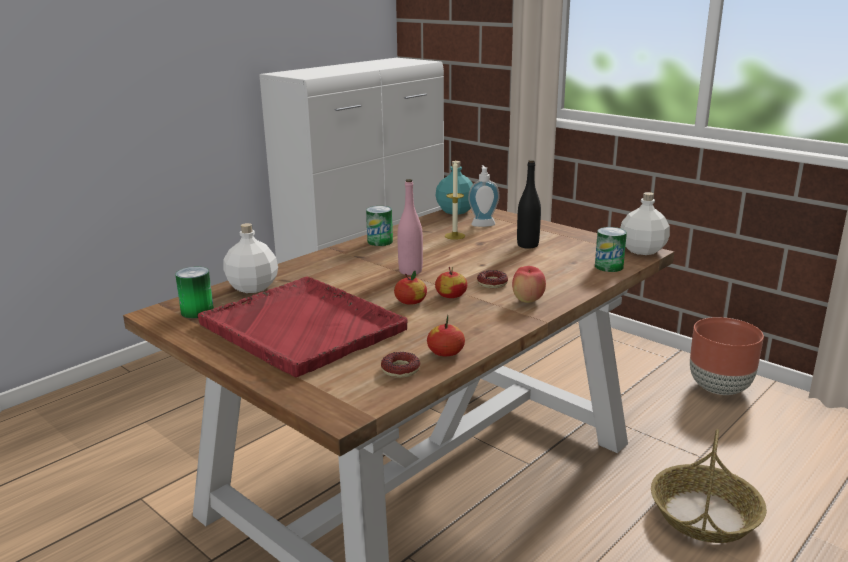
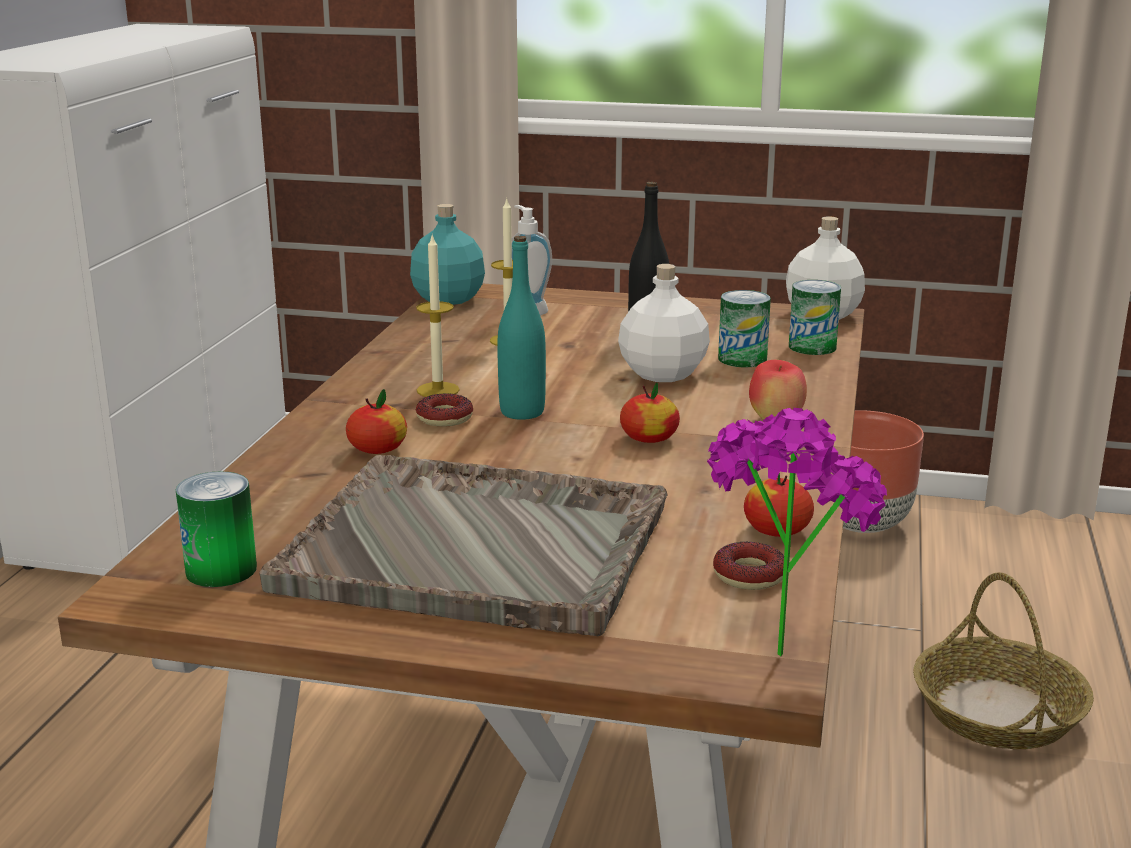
camera: 30 degrees left, 0 degrees up
red tray [198,277,408,377] -> grey tray [259,455,668,636]
white bottle [223,223,278,293] -> white bottle moved to [618,264,710,382]
can [366,206,393,246] -> can moved to [718,290,771,367]
apple [394,271,427,305] -> apple moved to [346,389,407,454]
pink bottle [397,179,423,275] -> turquoise bottle [497,236,546,420]
donut [477,270,508,288] -> donut moved to [416,393,473,427]
none -> candle [416,233,460,397]
none -> potted plant [707,408,887,656]

